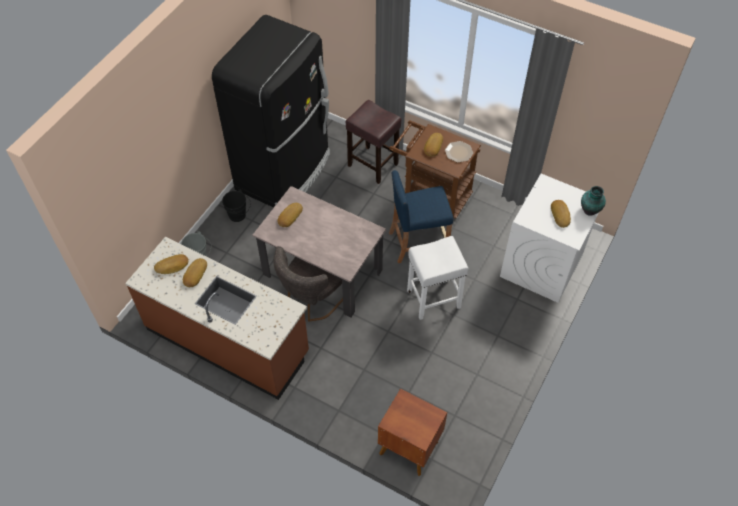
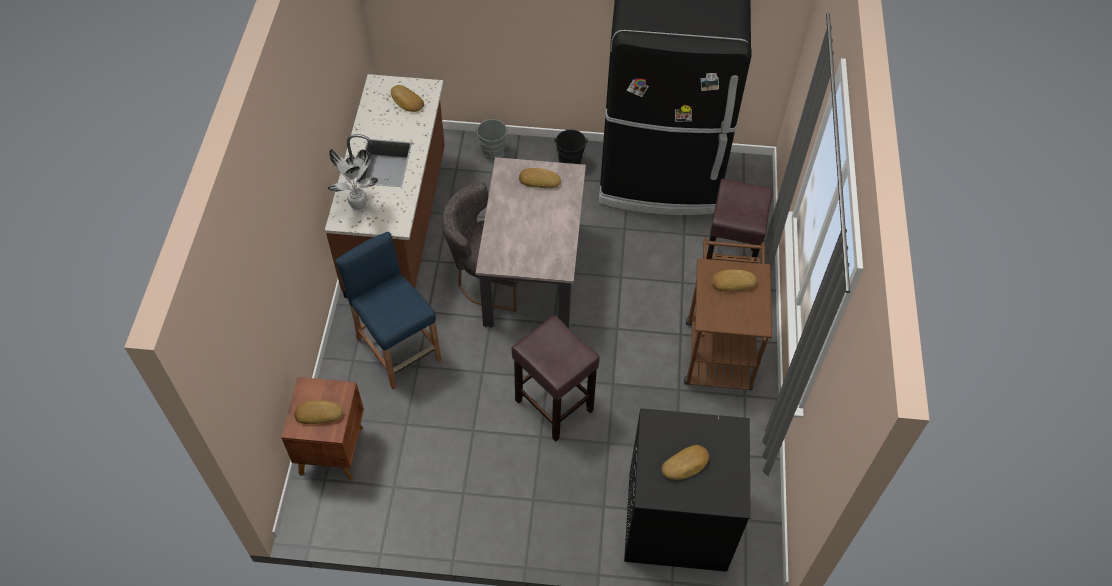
camera: 65 degrees right, 0 degrees up
bread [183,258,207,287] -> bread moved to [294,400,343,424]
blue stool [389,170,454,263] -> blue stool moved to [335,232,441,389]
white stool [407,236,468,320] -> brown stool [511,315,600,441]
plate [445,141,473,162] -> none
white washing machine [500,174,598,303] -> black washing machine [624,408,751,572]
vase [581,186,606,216] -> none
none -> potted plant [327,149,378,210]

